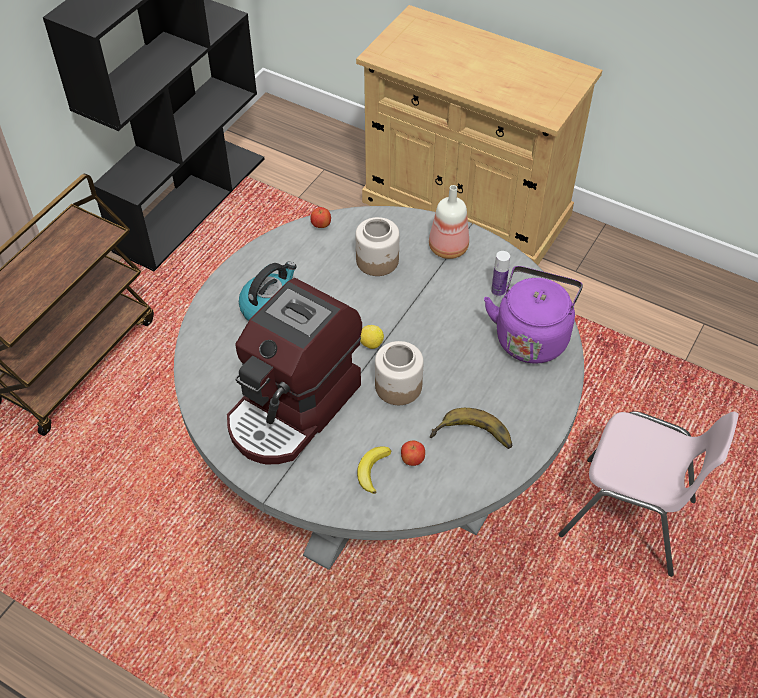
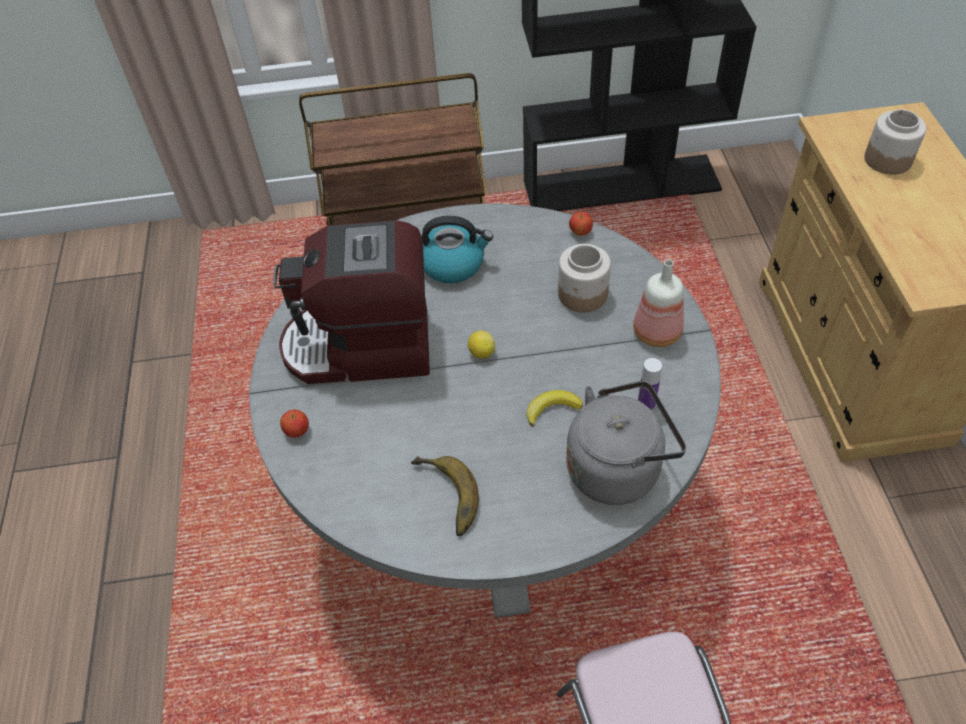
camera: 55 degrees right, 0 degrees up
banana [357,446,391,494] -> banana moved to [526,390,583,427]
jar [375,341,424,405] -> jar moved to [864,109,926,175]
apple [401,441,425,466] -> apple moved to [280,409,309,438]
purple kettle [484,266,583,364] -> grey kettle [566,381,686,505]

